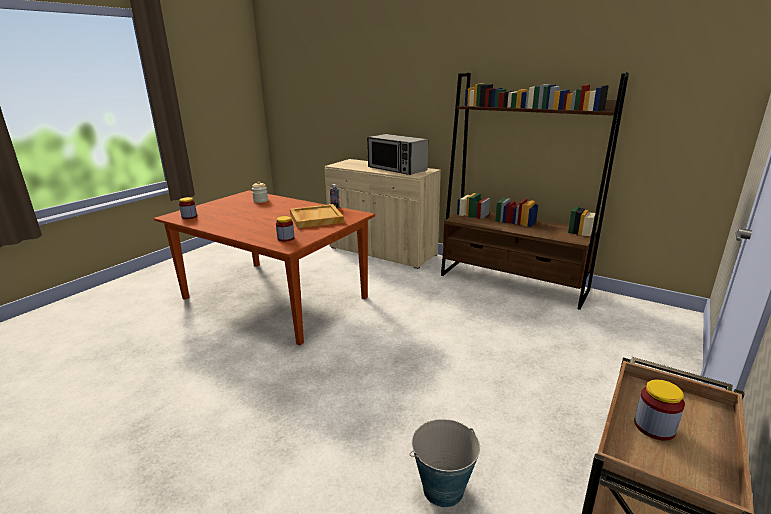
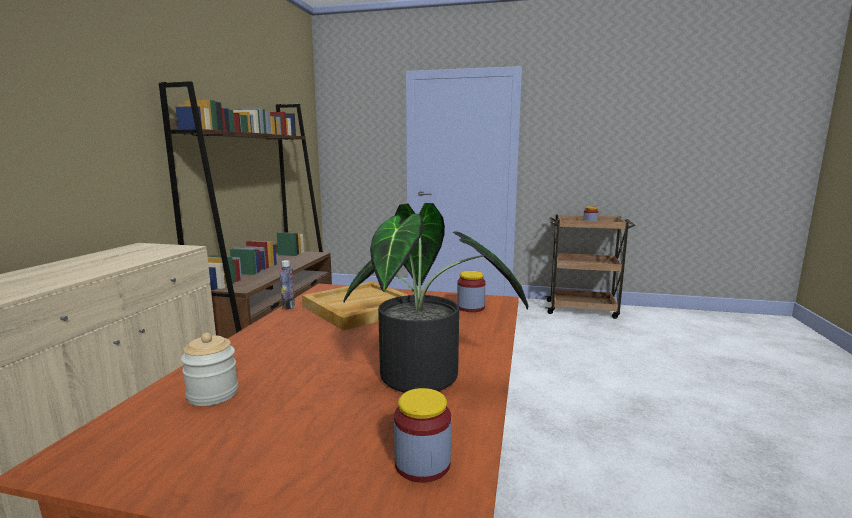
camera: 110 degrees left, 10 degrees down
microwave [367,134,428,175] -> none
bucket [409,419,480,507] -> none
none -> potted plant [344,203,528,393]

